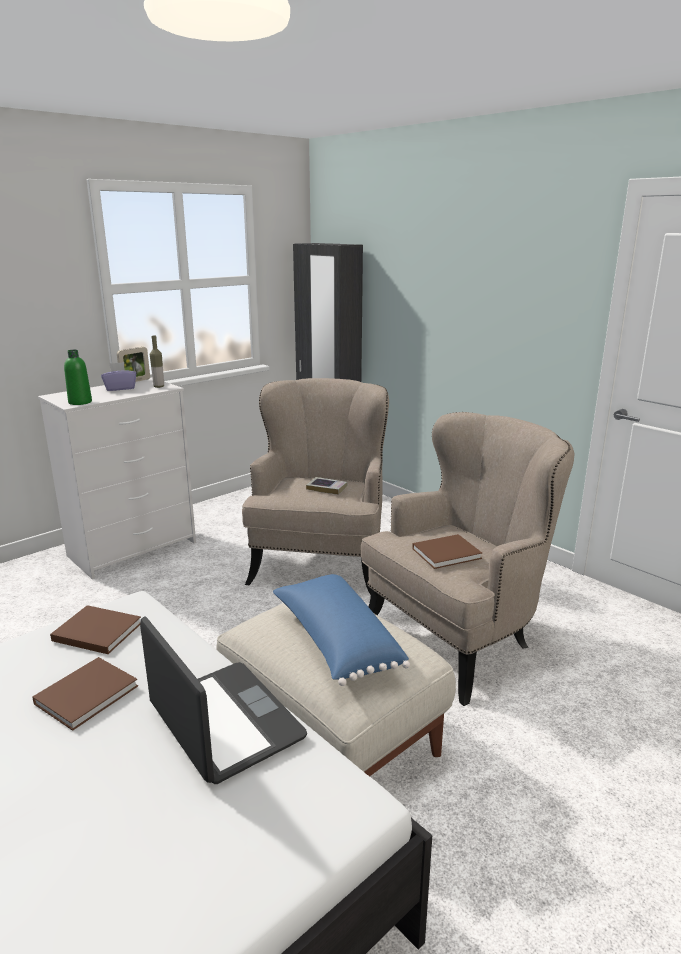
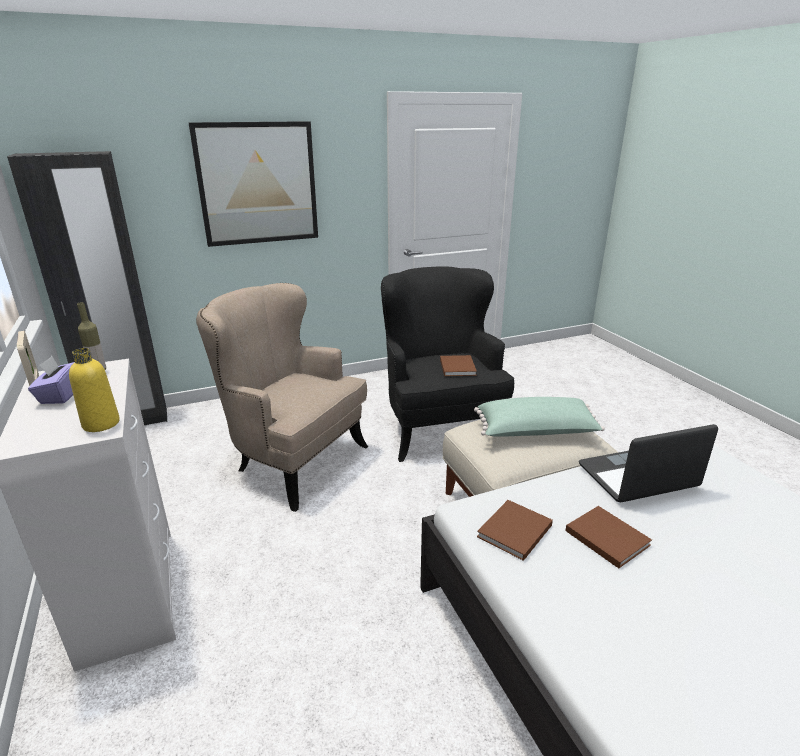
camera: 70 degrees left, 5 degrees up
green bottle [64,350,92,405] -> yellow bottle [69,348,120,432]
blue pillow [273,574,410,686] -> green pillow [474,397,605,437]
book [306,477,348,495] -> none
beige armchair [361,412,575,706] -> black armchair [381,266,514,462]
none -> picture [189,121,318,247]

